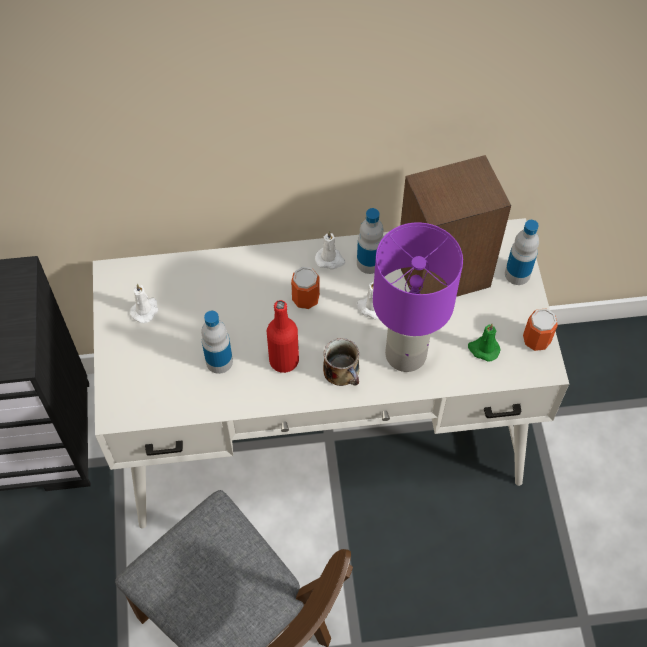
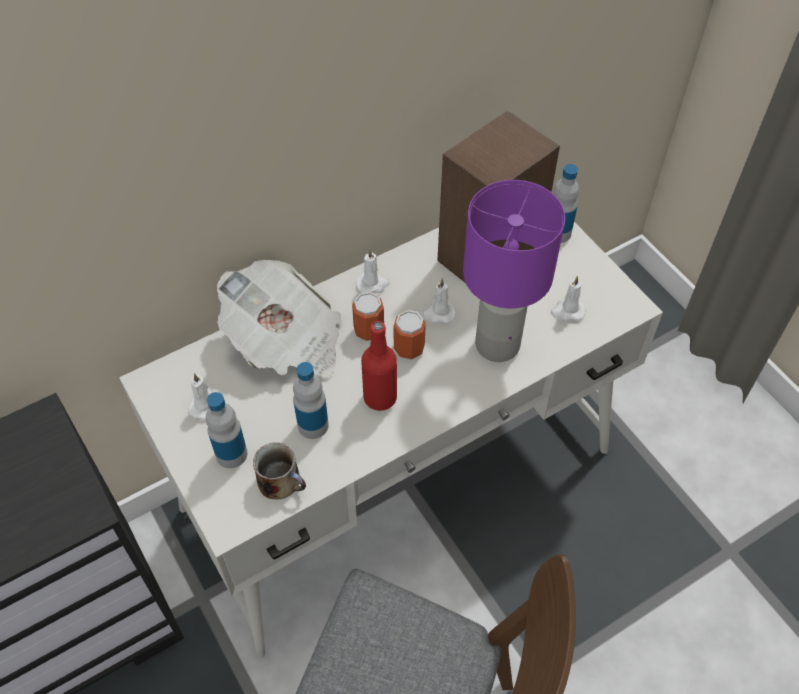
camera: 25 degrees left, 5 degrees down
mug [323,338,359,386] -> mug moved to [253,442,306,499]
bottle [357,208,384,274] -> bottle moved to [206,392,248,468]
green candle [468,324,500,362] -> white candle [551,276,585,321]
can [523,309,558,351] -> can moved to [394,310,426,360]
none -> newspaper [217,260,341,378]

